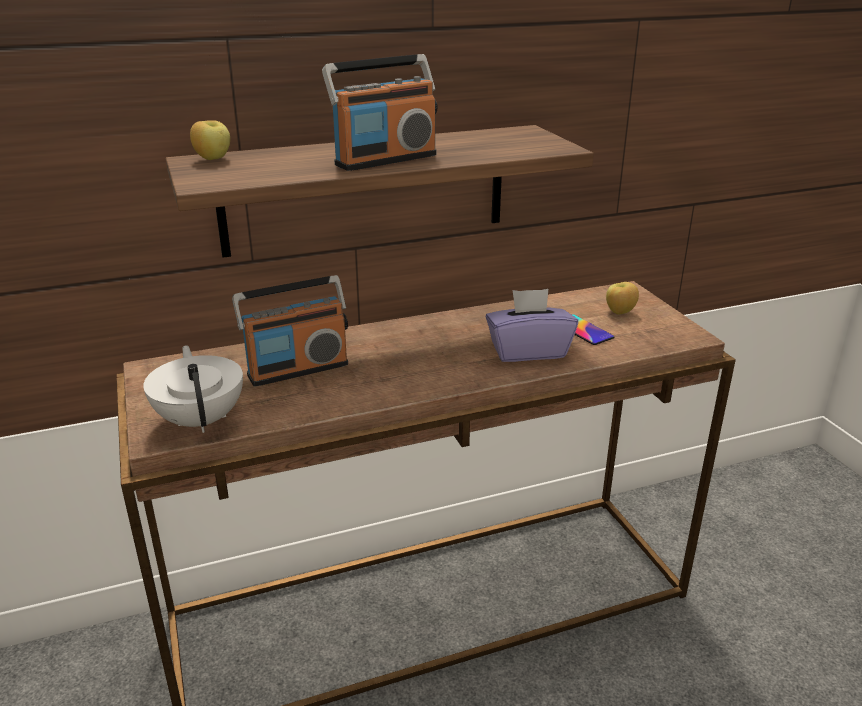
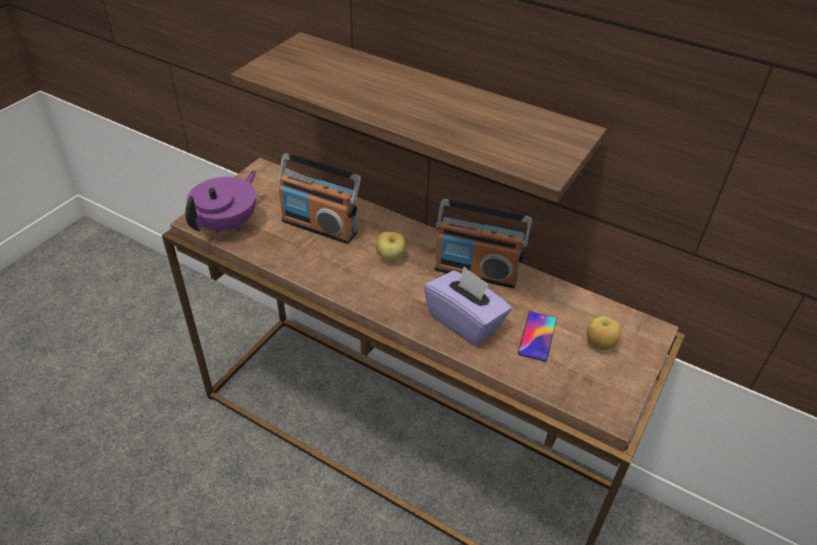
camera: 50 degrees right, 15 degrees up
white teapot [143,345,243,433] -> purple teapot [185,170,256,233]
apple [190,120,230,160] -> apple moved to [376,232,406,262]
radio [322,54,438,171] -> radio moved to [435,199,532,288]

